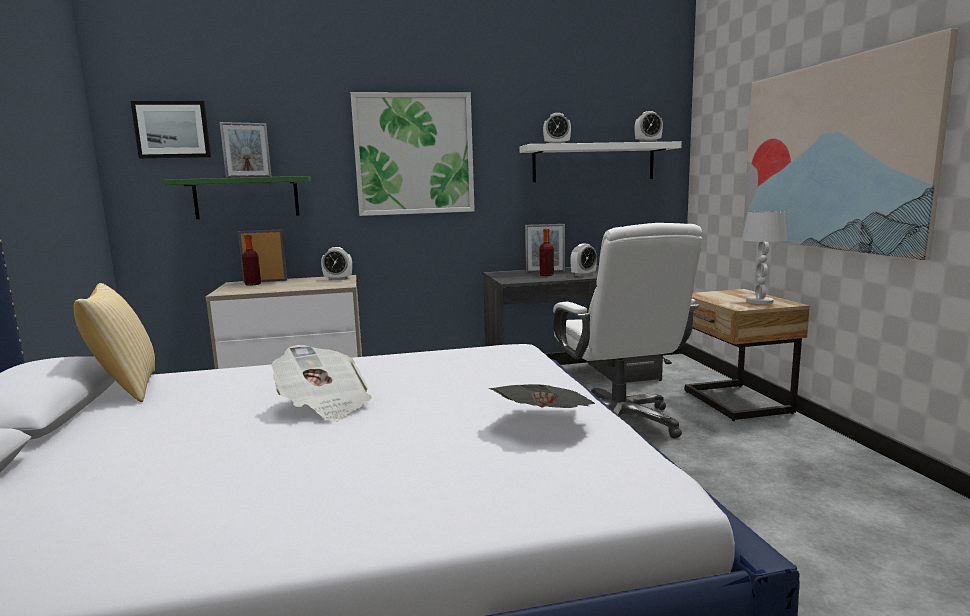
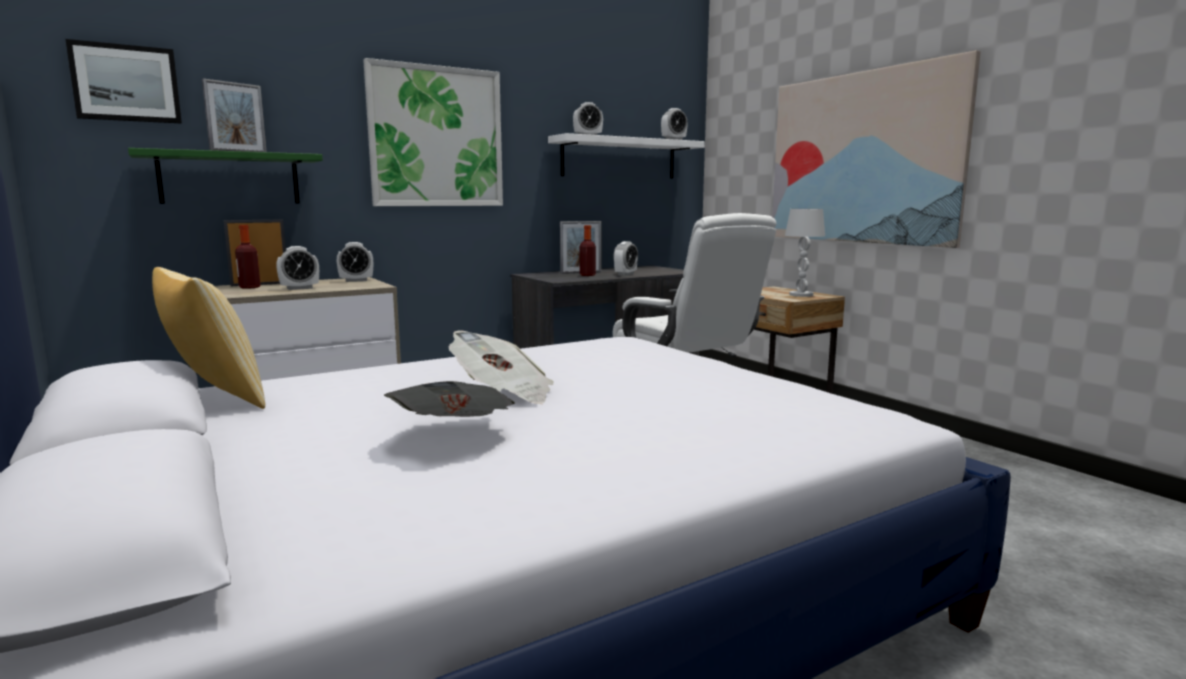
camera: 20 degrees left, 0 degrees up
newspaper [488,384,594,408] -> newspaper moved to [384,381,515,417]
none -> alarm clock [276,246,319,290]

